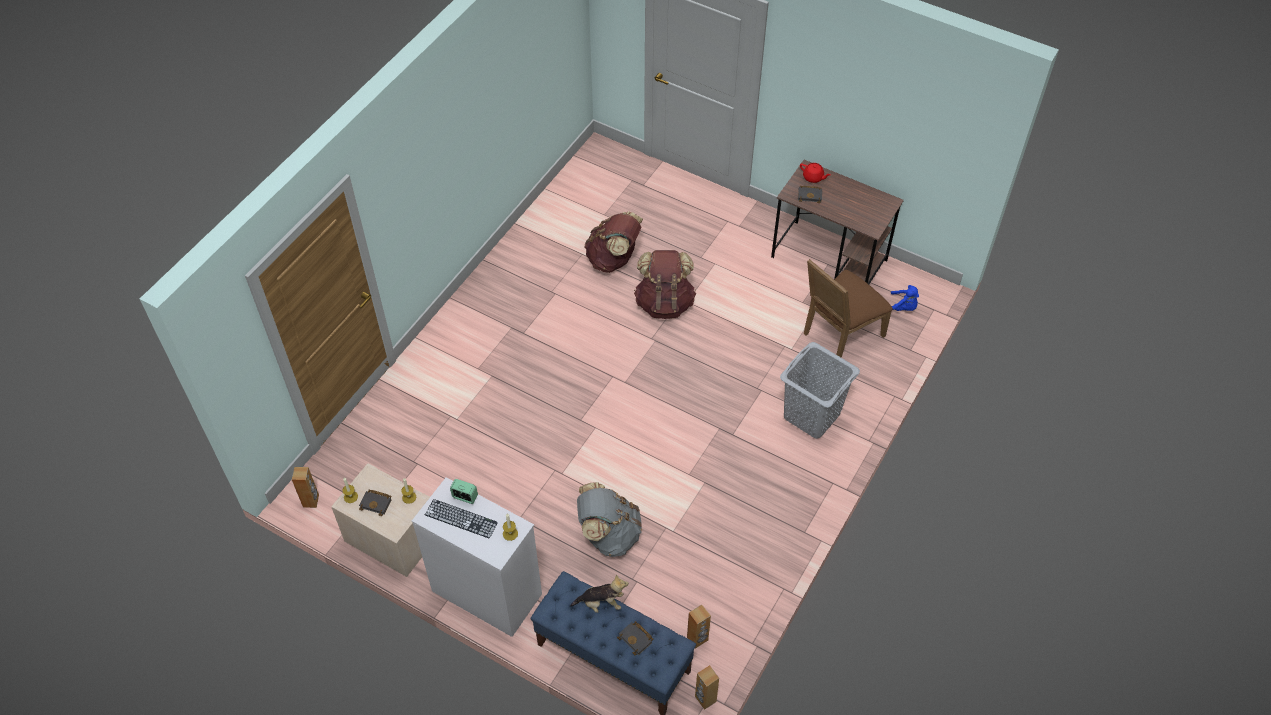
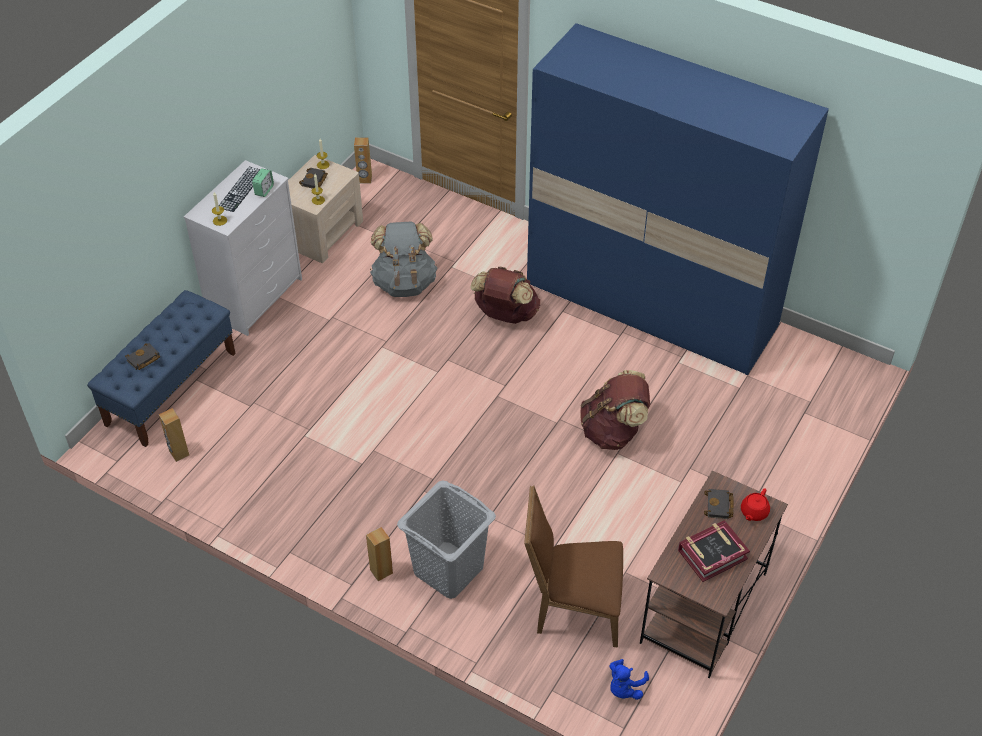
camera: 90 degrees right, 5 degrees down
plush toy [571,574,629,613] -> none
grey backpack [577,482,642,557] -> grey backpack moved to [370,222,438,297]
brown backpack [584,211,643,273] -> brown backpack moved to [470,267,540,324]
brown speaker [695,665,719,710] -> brown speaker moved to [366,527,393,581]
brown chair [803,259,893,358] -> brown chair turned 45 degrees counterclockwise [524,485,623,647]
none -> blue wardrobe [527,23,829,375]
none -> book [678,520,750,582]

